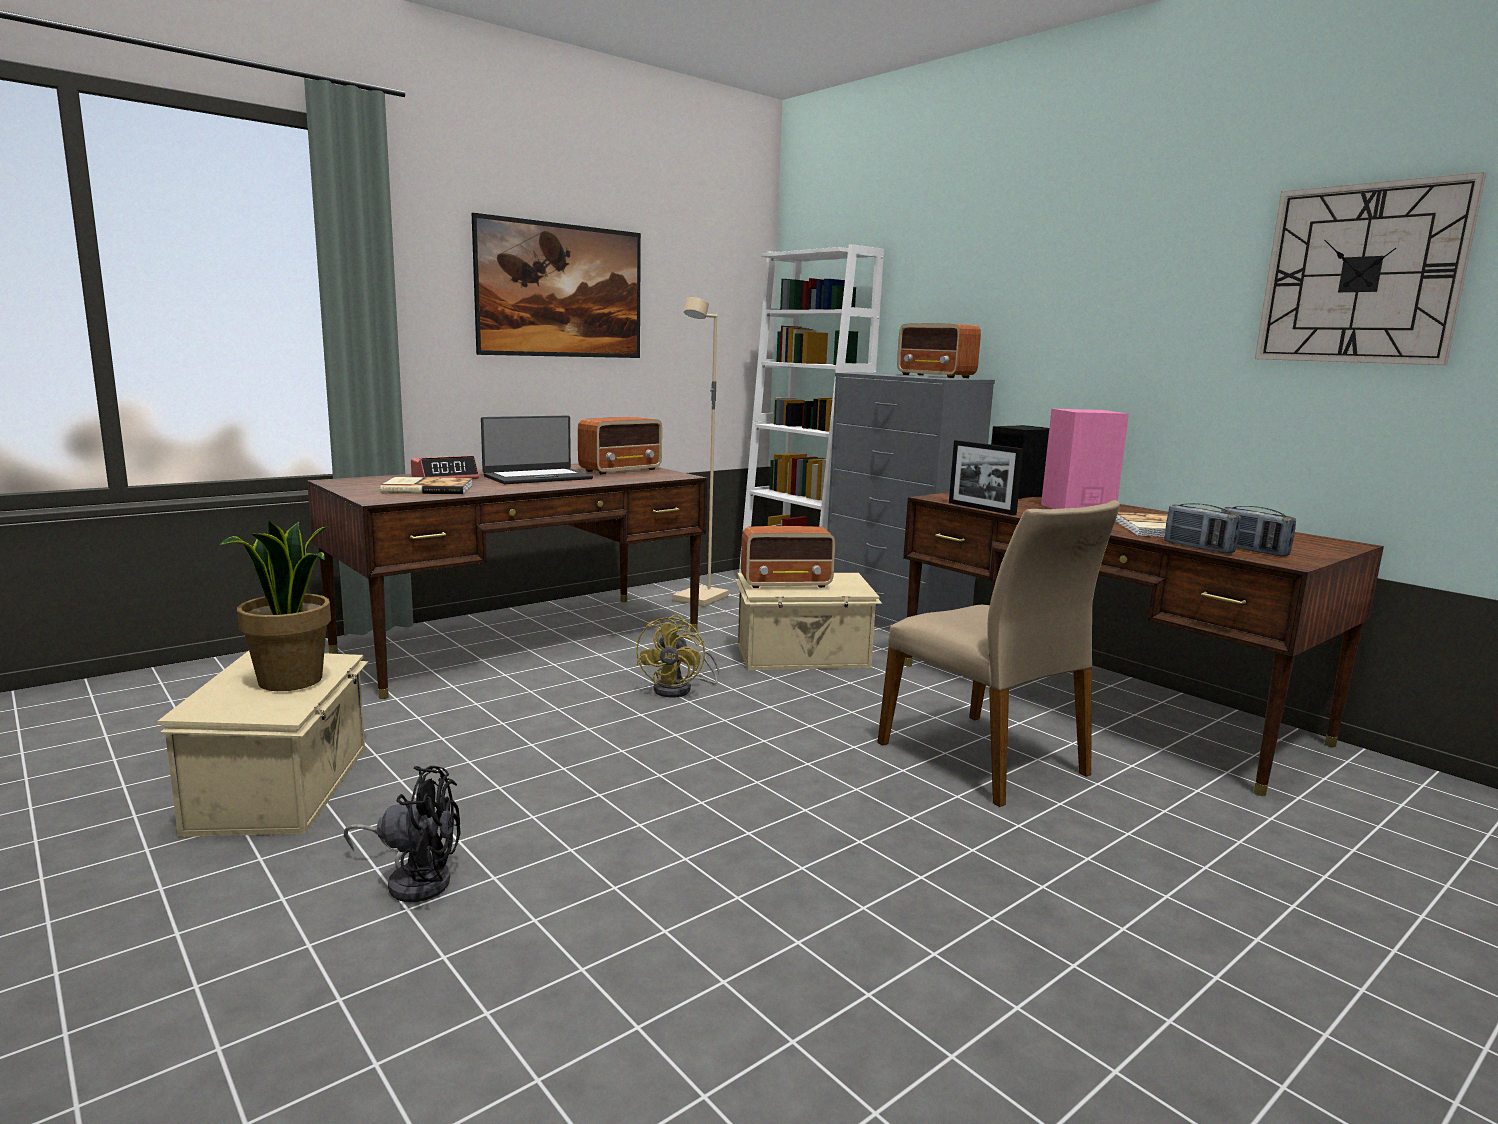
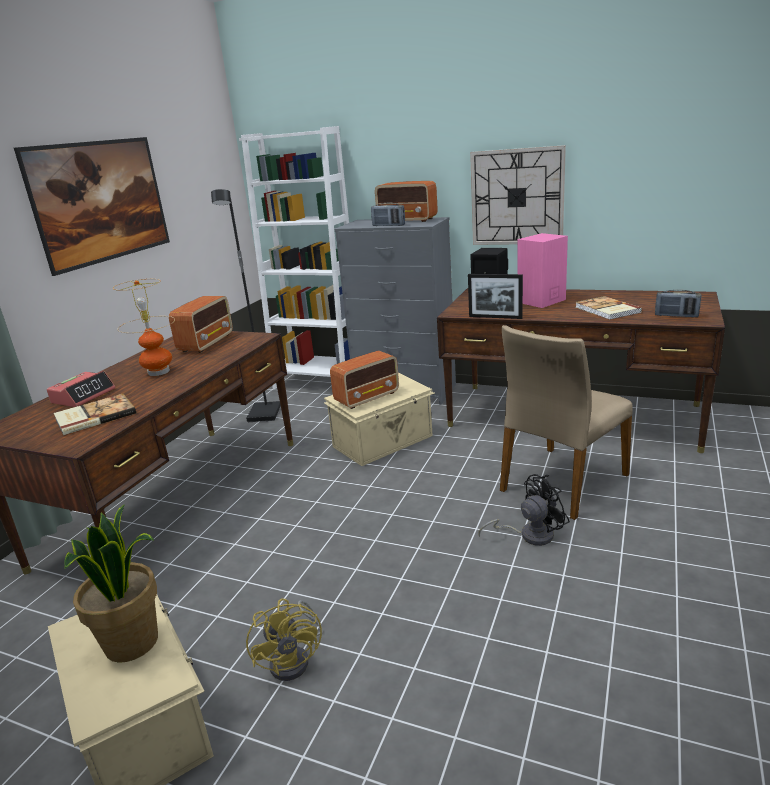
camera: 25 degrees left, 10 degrees up
black fan [344,766,461,902] -> black fan moved to [478,474,570,546]
laptop [481,416,593,484] -> table lamp [113,279,175,376]
yellow fan [636,615,719,697] -> yellow fan moved to [246,599,323,681]
beige floor lamp [673,297,729,607] -> black floor lamp [211,189,281,422]
beige chair [877,500,1120,807] -> beige chair turned 105 degrees clockwise [500,325,633,520]
radio [1164,503,1241,554] -> radio moved to [371,203,405,226]
wall clock [1255,172,1486,365] -> wall clock moved to [470,145,566,245]

